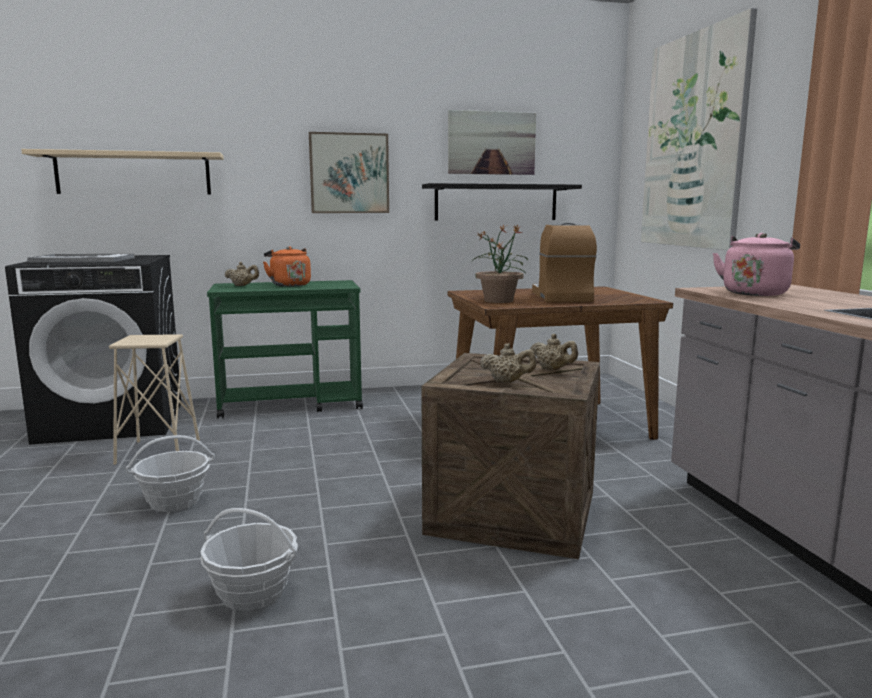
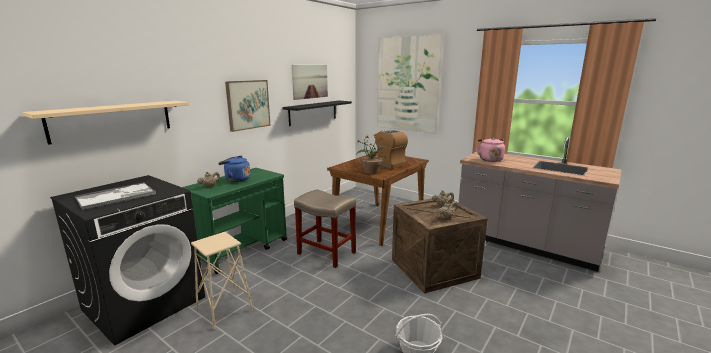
camera: 40 degrees left, 5 degrees up
basket [126,435,215,512] -> none
orange kettle [263,246,311,287] -> blue kettle [218,156,250,182]
none -> beige stool [294,190,356,268]

